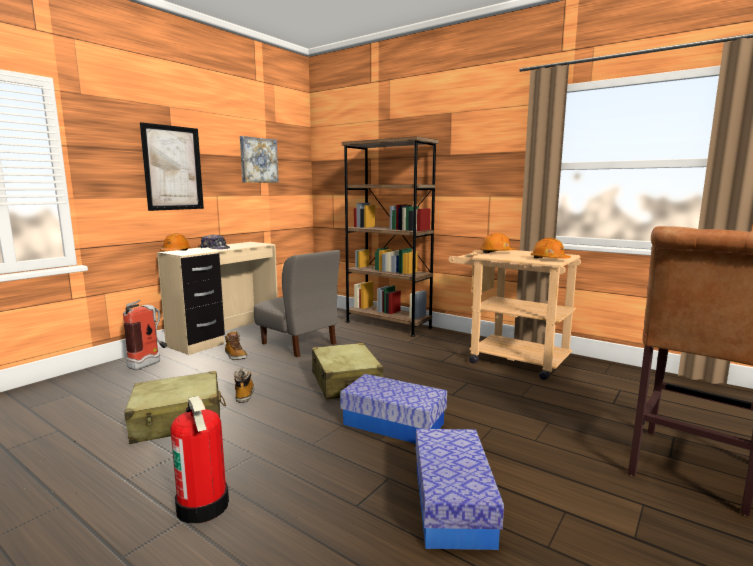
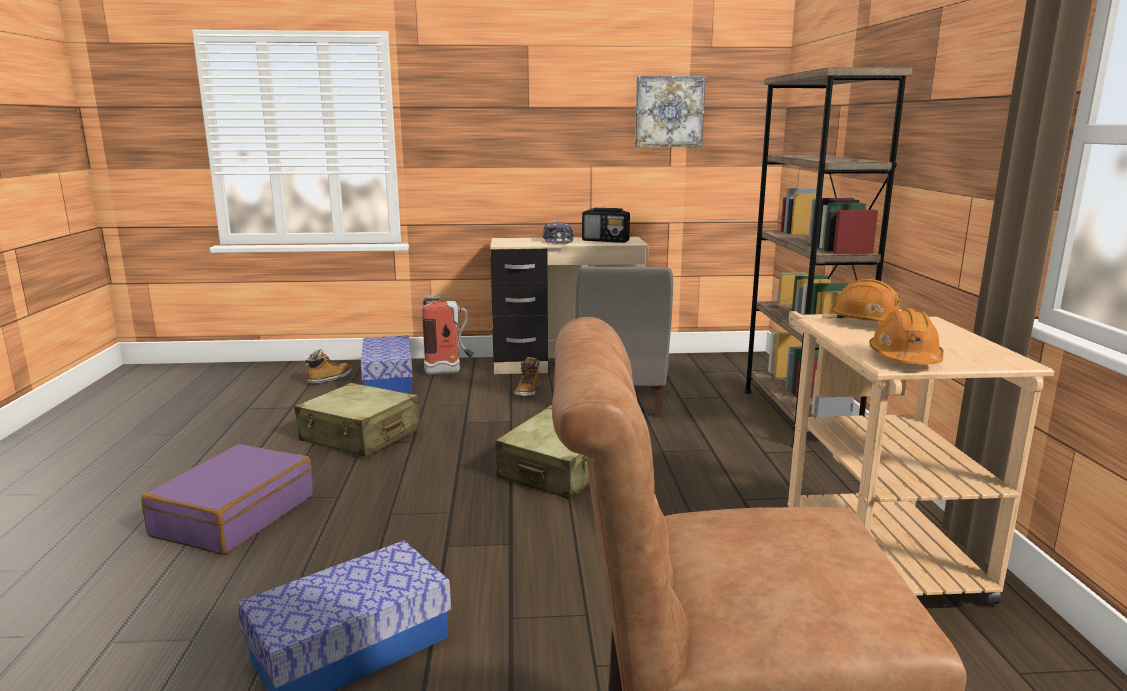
camera: 50 degrees right, 5 degrees up
picture [140,122,204,211] -> none
orange hard hat [160,233,191,251] -> none
fire extinguisher [171,396,229,524] -> purple suitcase [141,444,313,555]
boot [234,368,255,403] -> boot moved to [305,349,352,384]
storage box [340,374,447,444] -> storage box moved to [361,335,413,393]
none -> radio [582,208,630,243]

